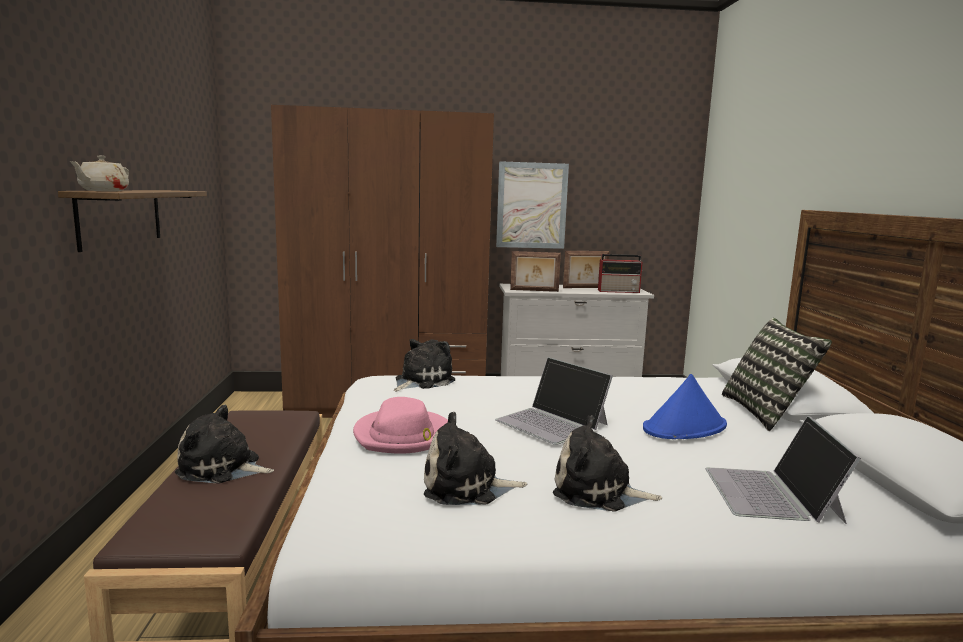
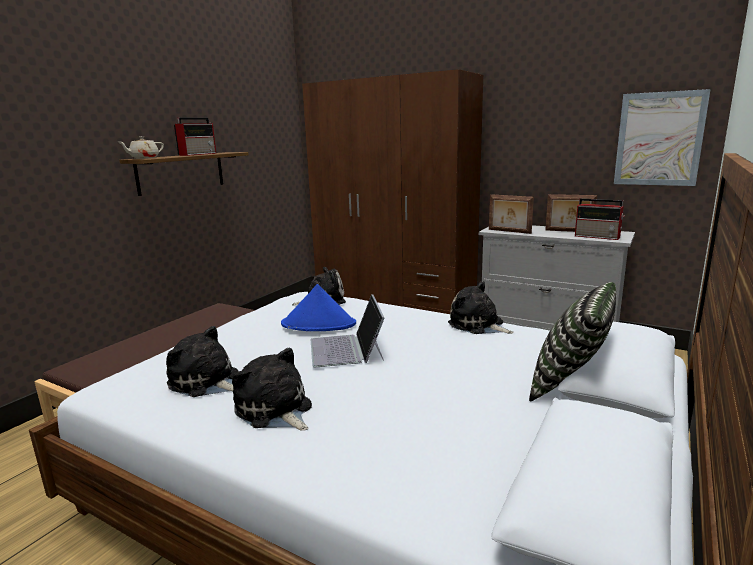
camera: 35 degrees right, 5 degrees up
plush toy [175,404,274,484] -> plush toy moved to [448,281,514,334]
pink hat [353,397,448,454] -> none
picture [496,161,569,249] -> picture moved to [614,89,711,186]
blue hat [643,374,727,439] -> blue hat moved to [281,284,356,331]
laptop [706,416,861,524] -> none
none -> radio [174,118,216,156]

